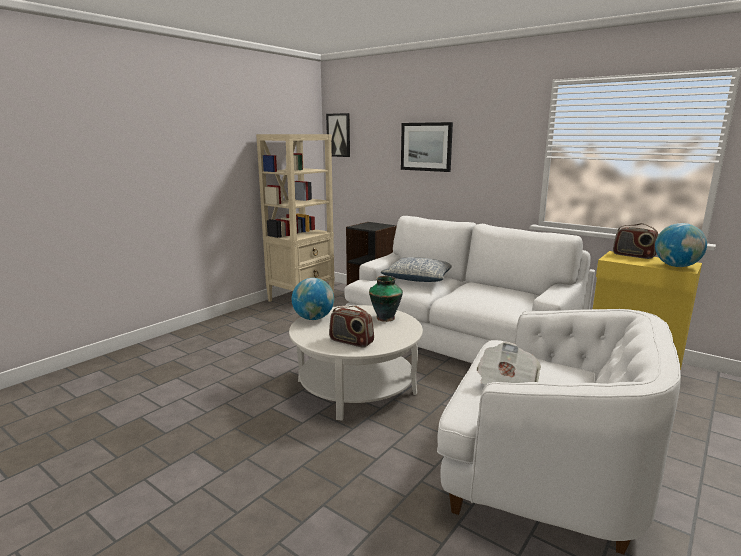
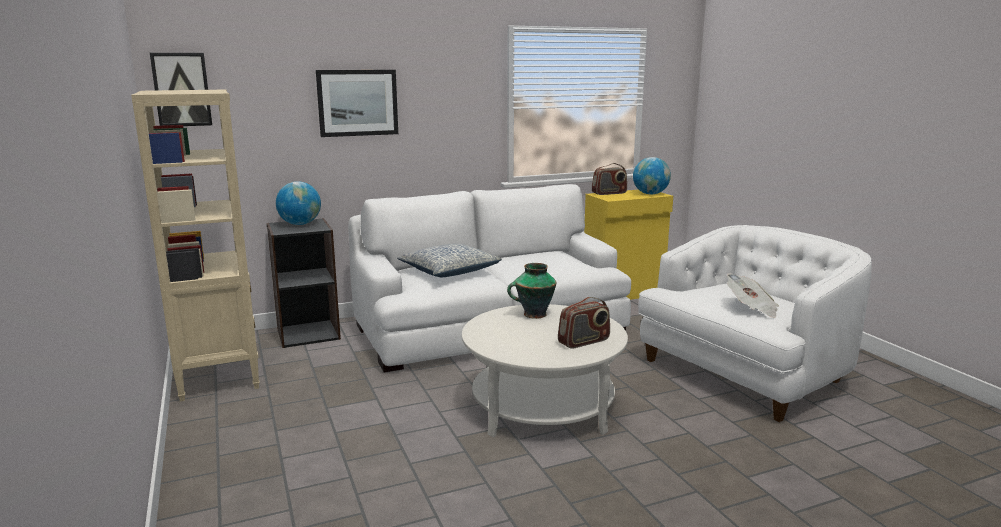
camera: 60 degrees left, 0 degrees up
globe [292,278,334,320] -> globe moved to [276,181,321,225]

